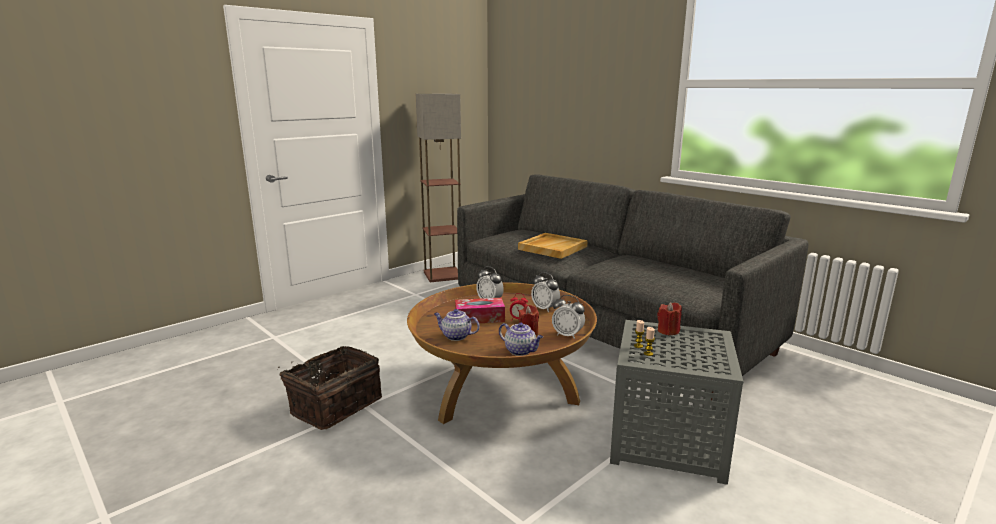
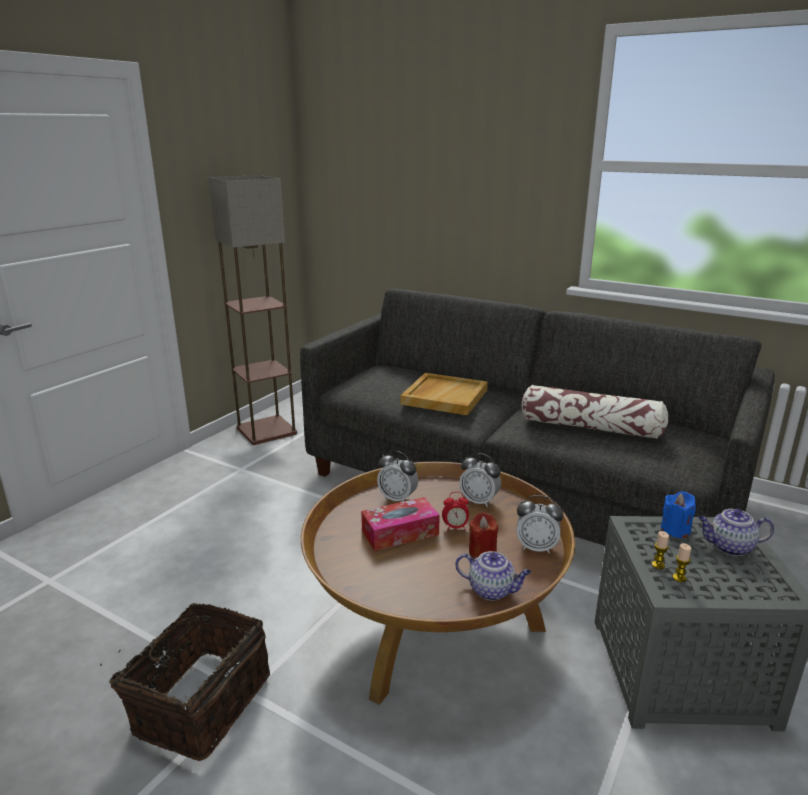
camera: 15 degrees left, 5 degrees up
teapot [434,309,480,341] -> teapot moved to [698,509,774,556]
red candle [657,302,682,336] -> blue candle [661,491,696,539]
none -> pillow [522,385,669,439]

